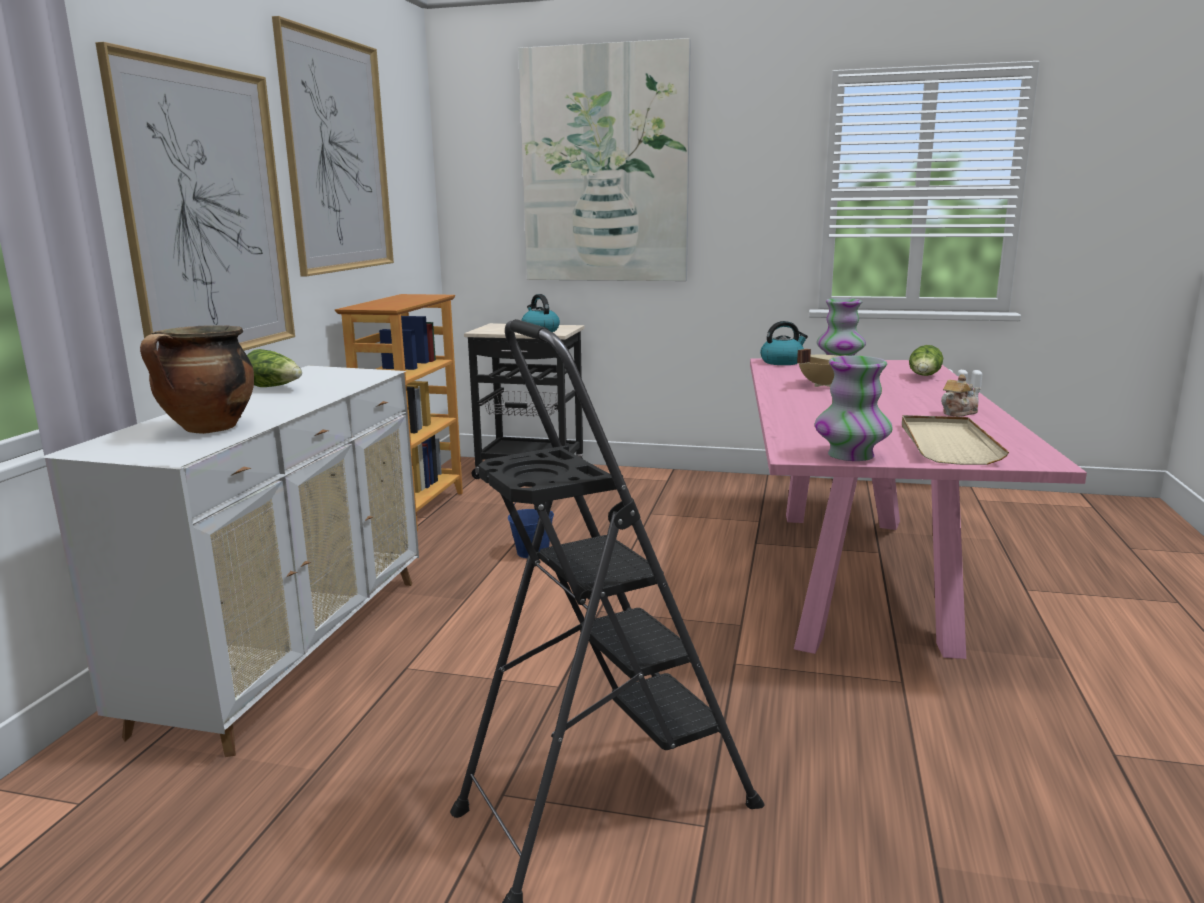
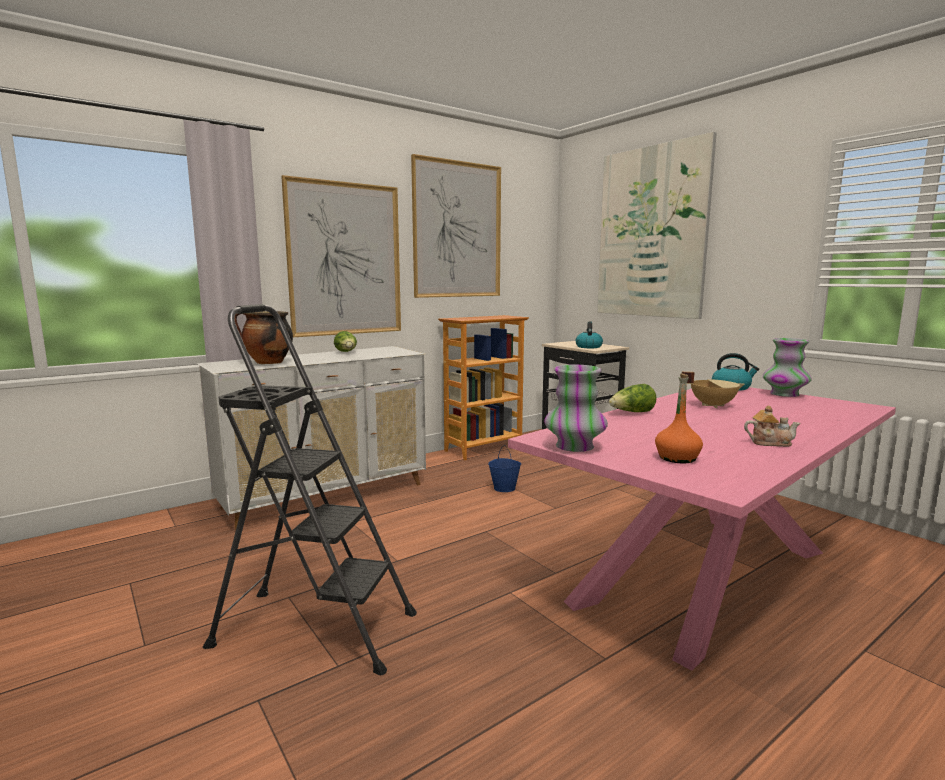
camera: 40 degrees right, 5 degrees down
beige tray [902,415,1009,465] -> orange bottle [655,373,703,463]
lettuce [909,345,943,376] -> lettuce moved to [609,384,657,412]

